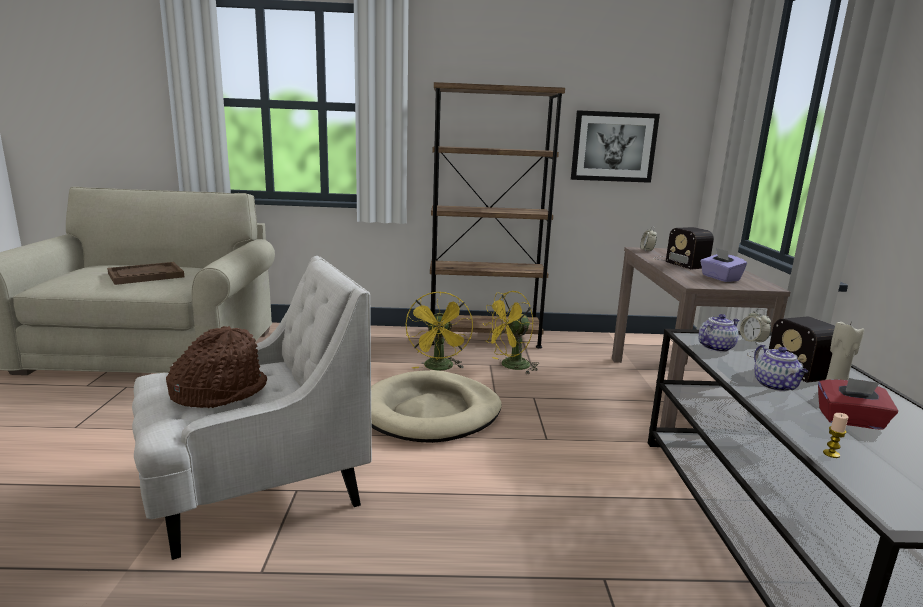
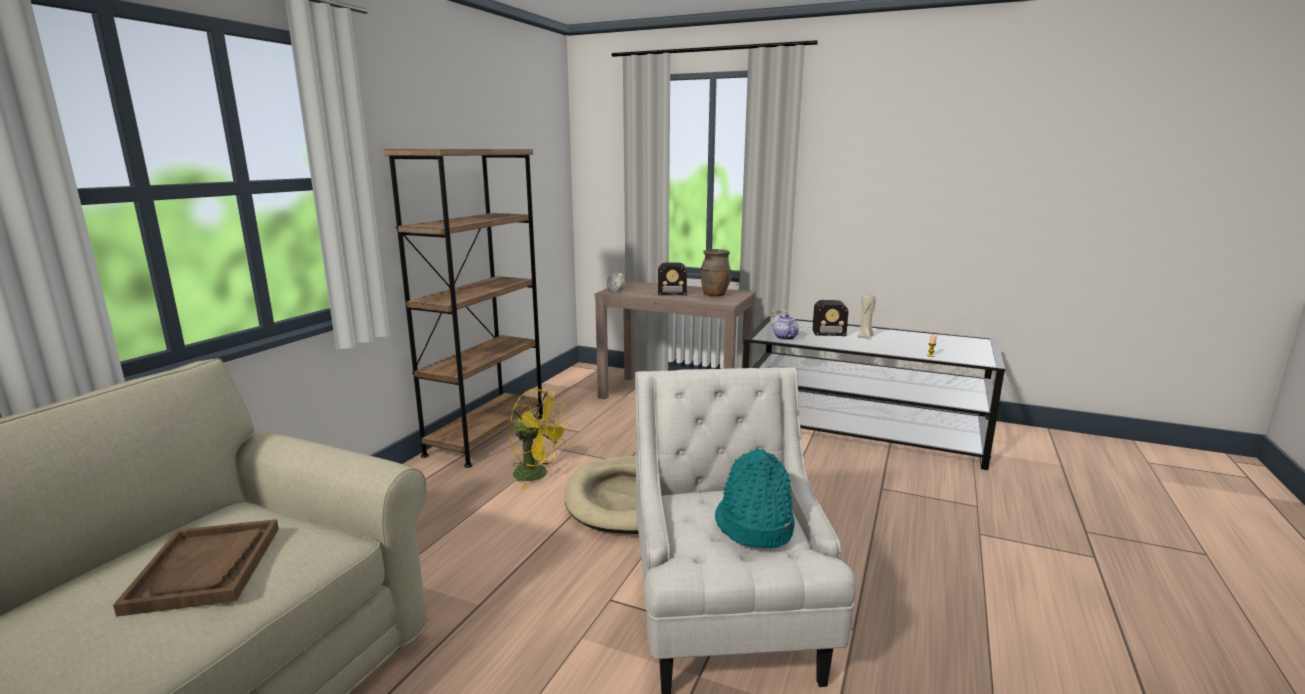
camera: 65 degrees left, 0 degrees up
brown hat [166,326,267,408] -> turquoise hat [715,449,795,548]
yellow fan [483,291,539,374] -> none
picture [571,110,660,183] -> none
purple tissue box [700,248,747,282] -> brown vase [701,249,731,296]
teapot [754,345,808,392] -> none
red tissue box [818,378,898,430] -> none

